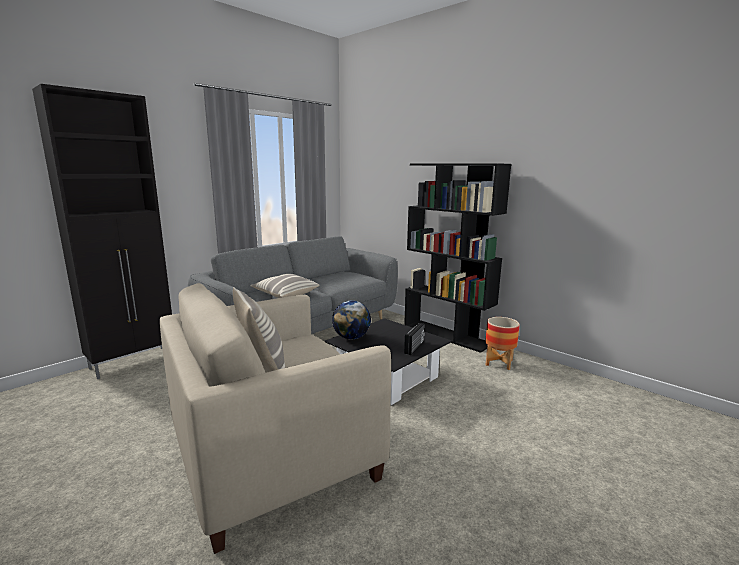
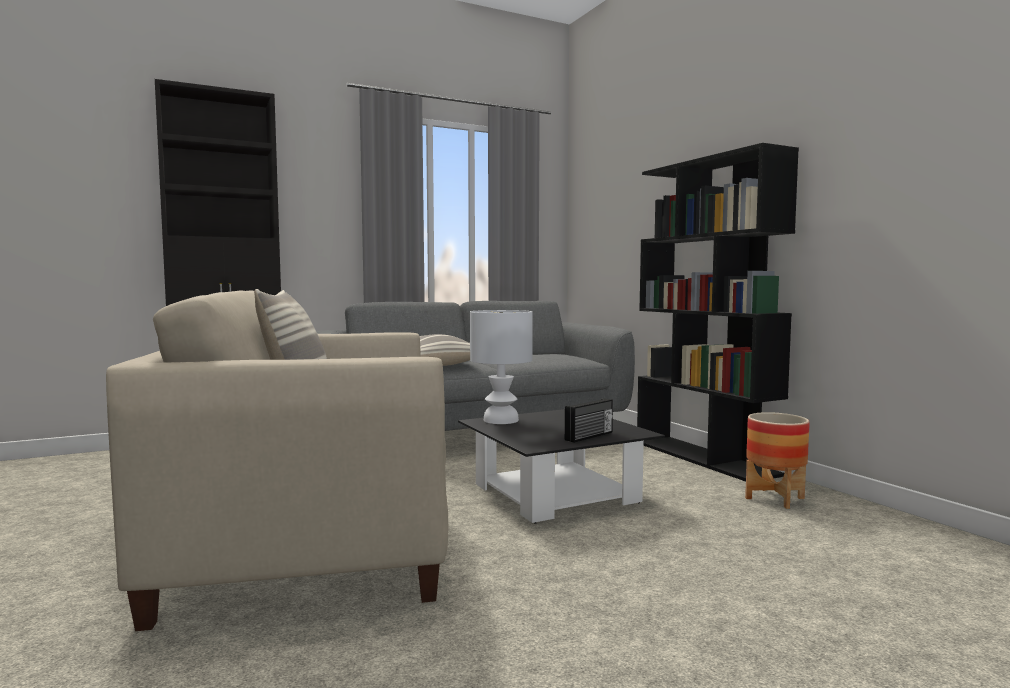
camera: 20 degrees right, 10 degrees down
globe [332,301,371,339] -> white table lamp [470,310,533,424]

